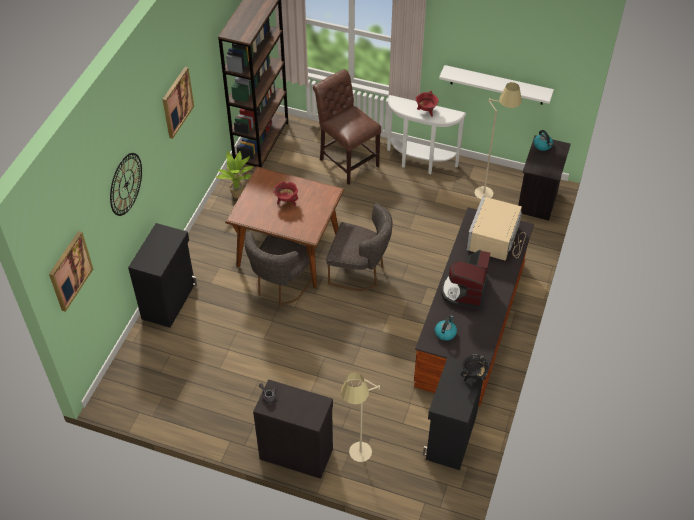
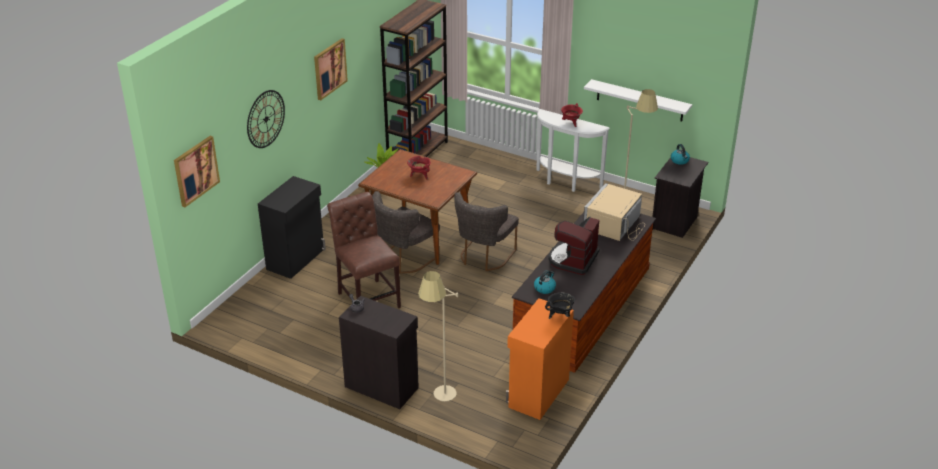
camera: 10 degrees right, 15 degrees down
brown chair [313,69,381,185] -> brown chair moved to [327,192,401,308]
grey chair [326,203,393,291] -> grey chair turned 90 degrees clockwise [454,192,519,271]
black cabinet [423,356,483,470] -> orange cabinet [506,298,574,420]

